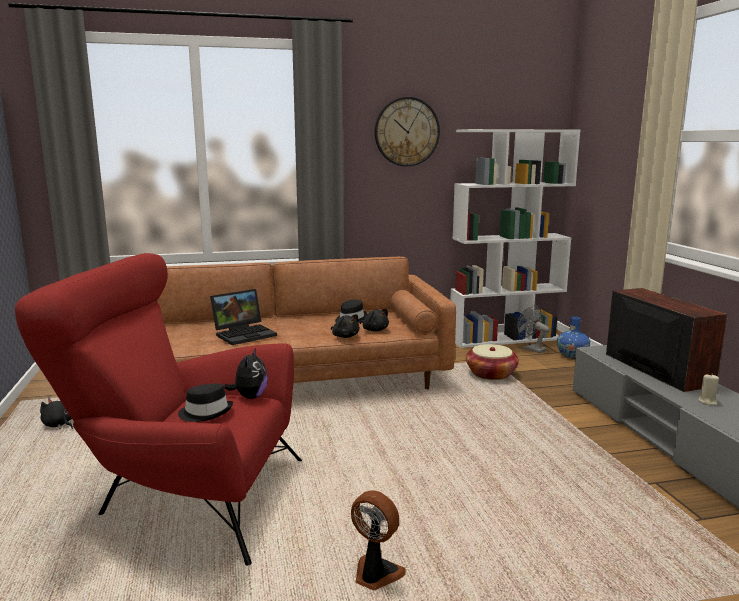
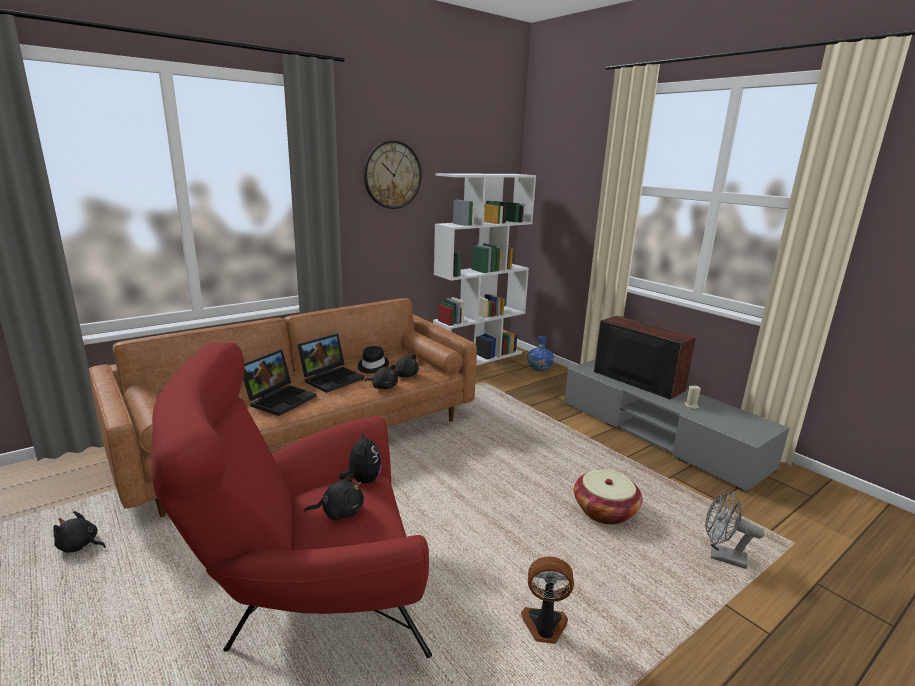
camera: 25 degrees left, 5 degrees up
black hat [178,384,233,422] -> black plush toy [304,473,364,521]
basket [466,344,519,380] -> basket moved to [574,469,643,525]
grey fan [517,305,550,353] -> grey fan moved to [706,491,764,569]
none -> laptop [297,334,364,393]

